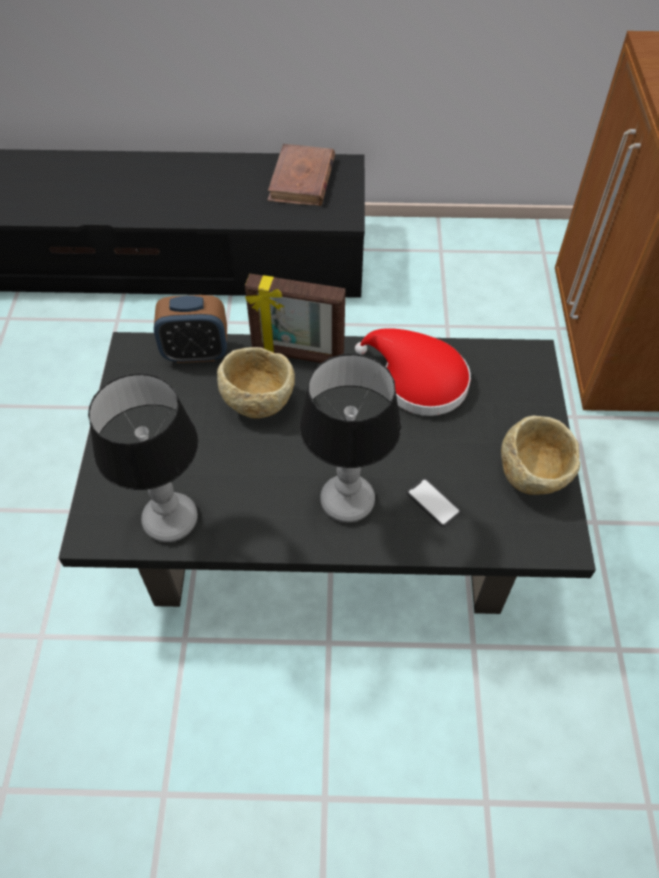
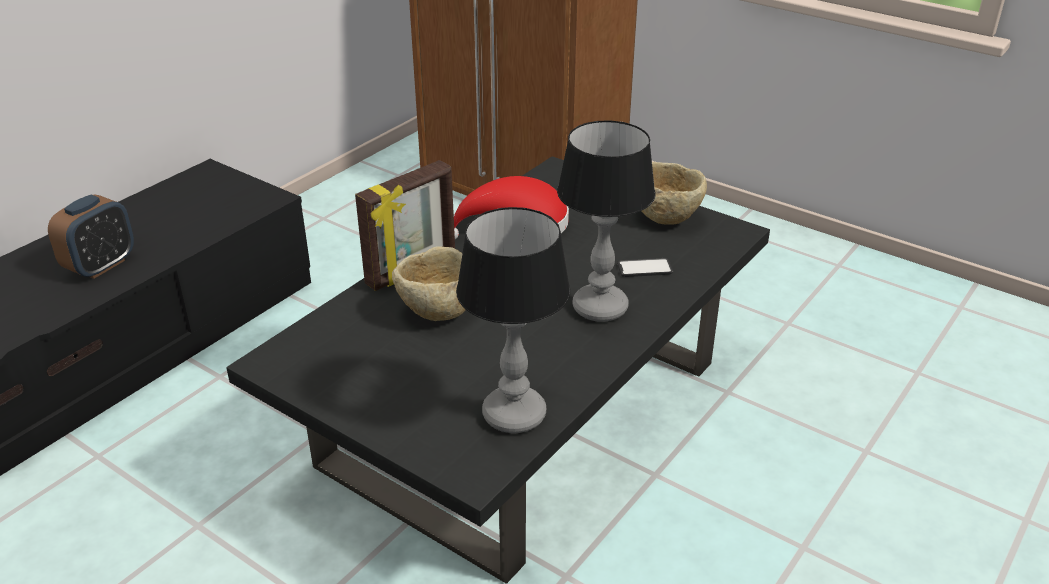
camera: 55 degrees left, 20 degrees down
alarm clock [154,295,227,363] -> alarm clock moved to [48,194,134,279]
brown book [267,144,335,206] -> none

